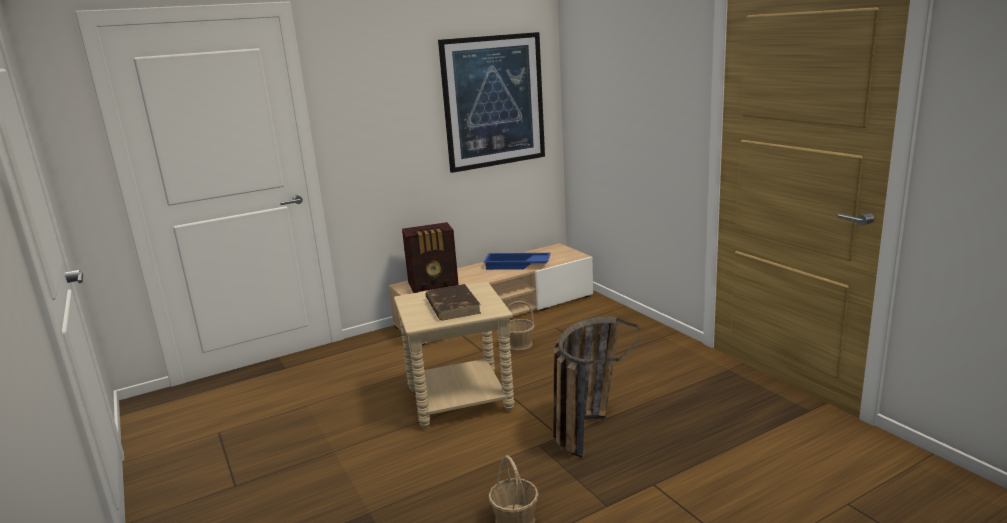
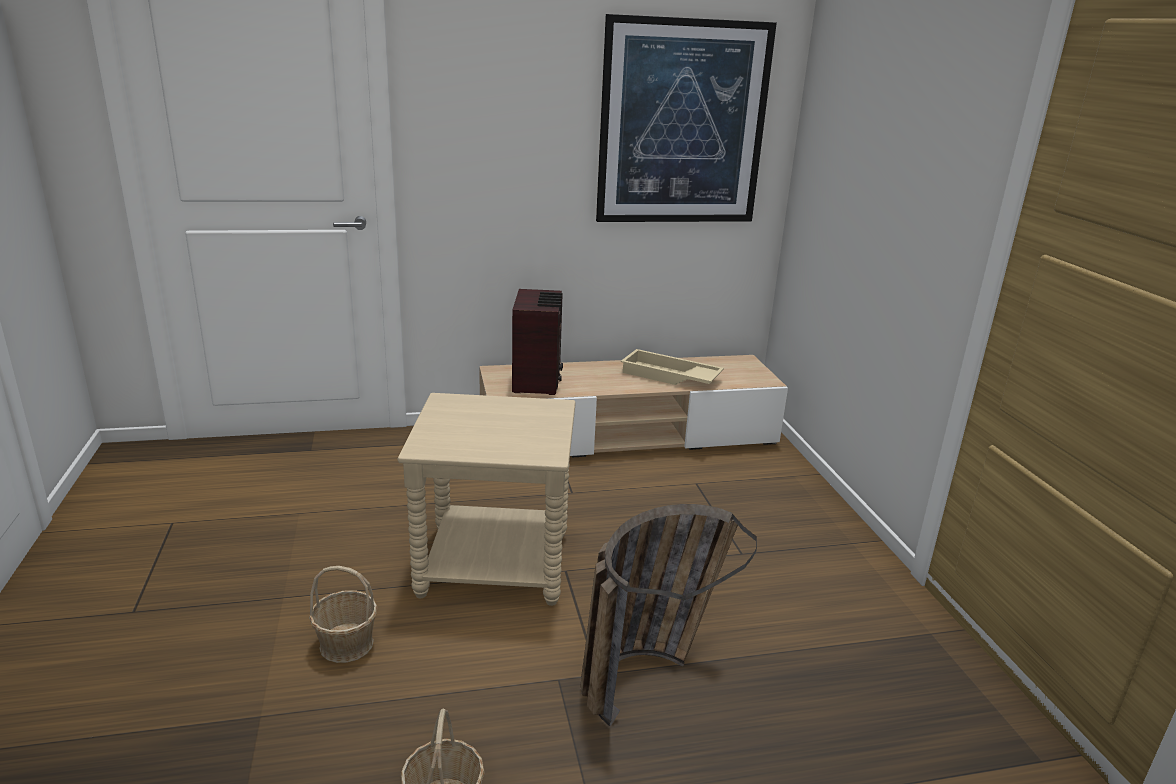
camera: 15 degrees right, 5 degrees up
radio [402,222,459,293] -> radio turned 90 degrees counterclockwise [512,289,563,395]
brown book [426,284,481,320] -> none
blue tray [484,253,551,270] -> beige tray [621,349,724,385]
basket [507,301,535,351] -> basket moved to [309,566,378,663]

